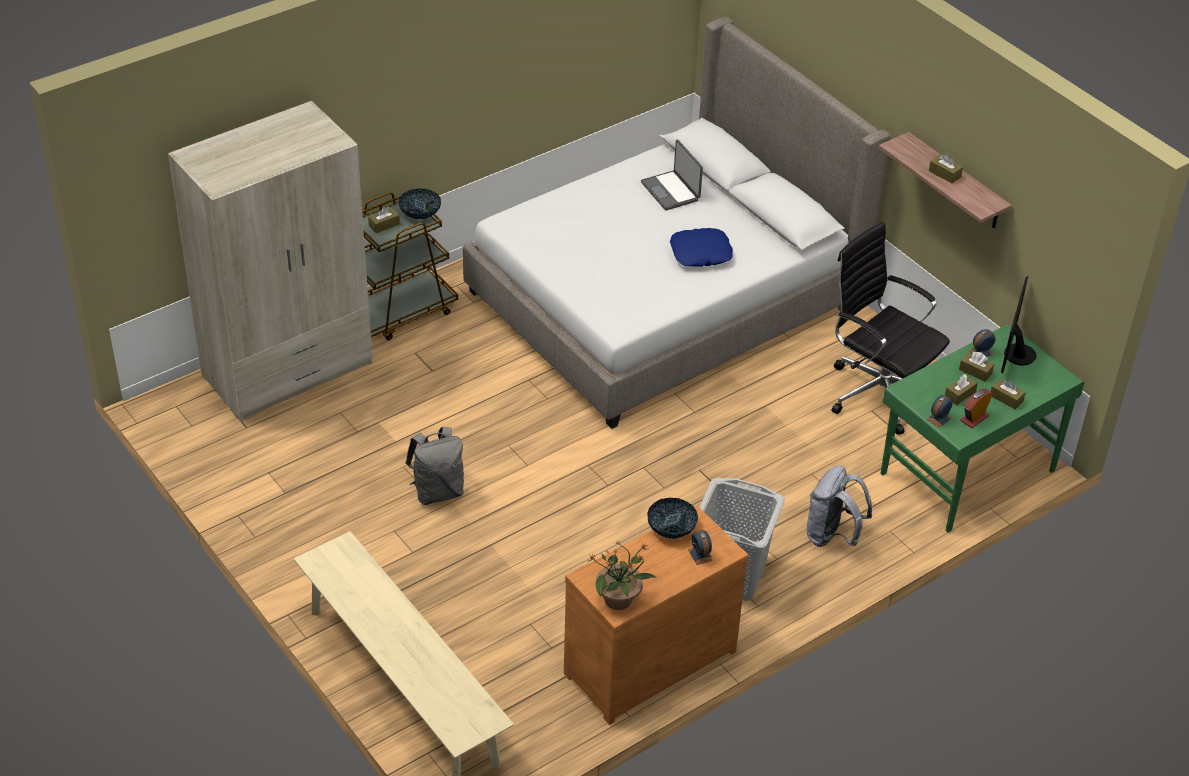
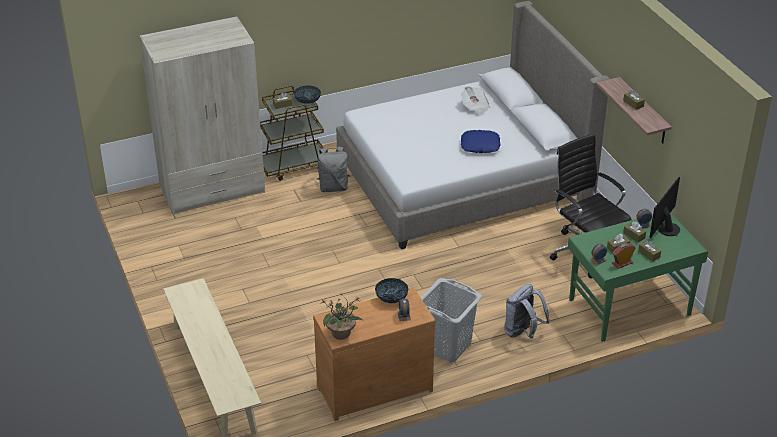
camera: 15 degrees right, 5 degrees down
grey backpack [405,427,464,505] -> grey backpack moved to [316,146,350,192]
laptop [641,139,703,211] -> newspaper [461,86,490,116]

